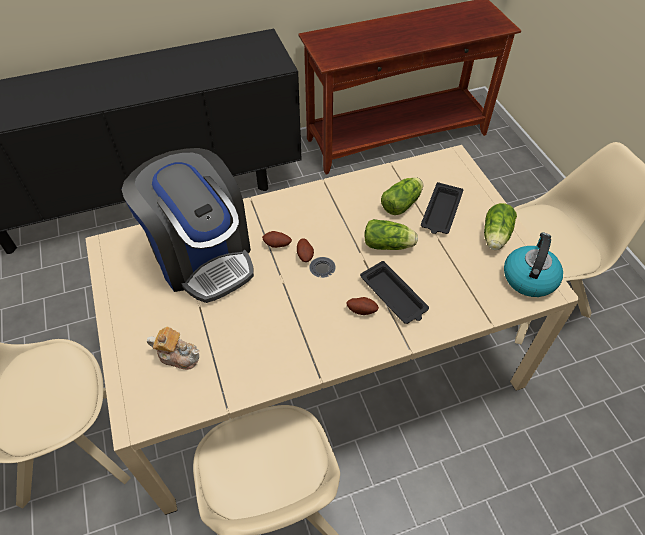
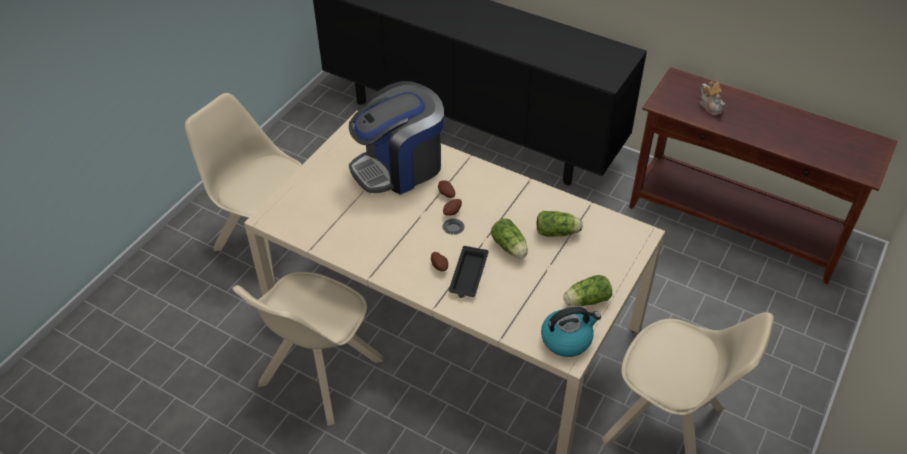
camera: 50 degrees right, 5 degrees down
coffee machine [122,148,254,303] -> coffee machine turned 45 degrees clockwise [349,81,444,195]
teapot [147,327,199,370] -> teapot moved to [700,81,725,115]
black tray [421,182,463,234] -> none

